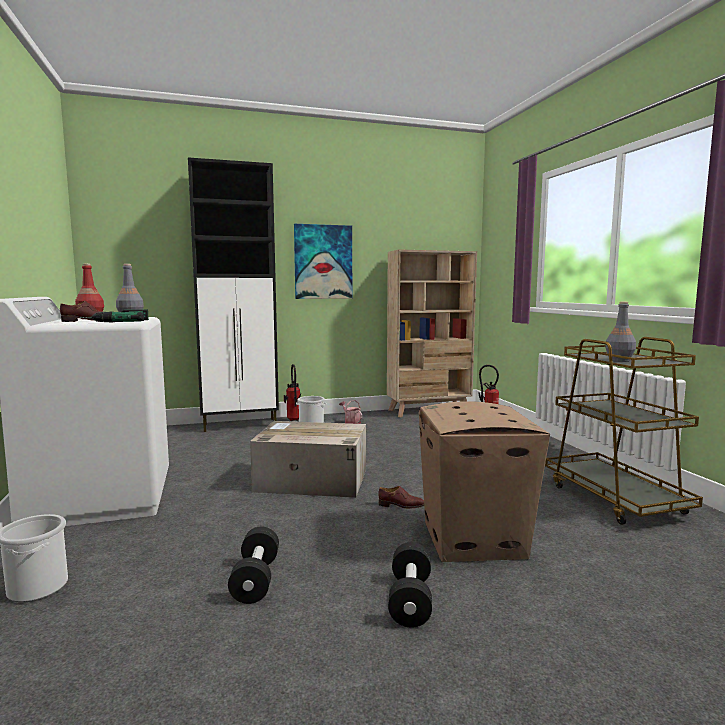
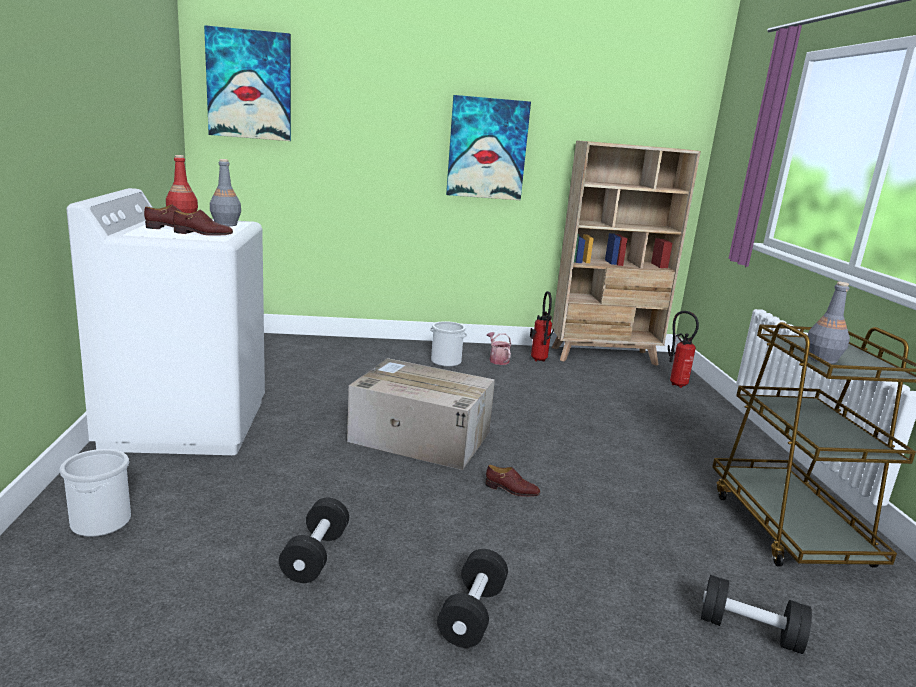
camera: 10 degrees right, 10 degrees up
power drill [79,309,149,322] -> brown shoe [173,210,233,236]
black cabinet [188,157,279,432] -> none
fire extinguisher [284,364,301,421] -> fire extinguisher moved to [530,291,554,362]
cardboard box [419,401,550,562] -> none
none -> picture [204,25,291,141]
none -> black dumbbell [701,575,812,654]

